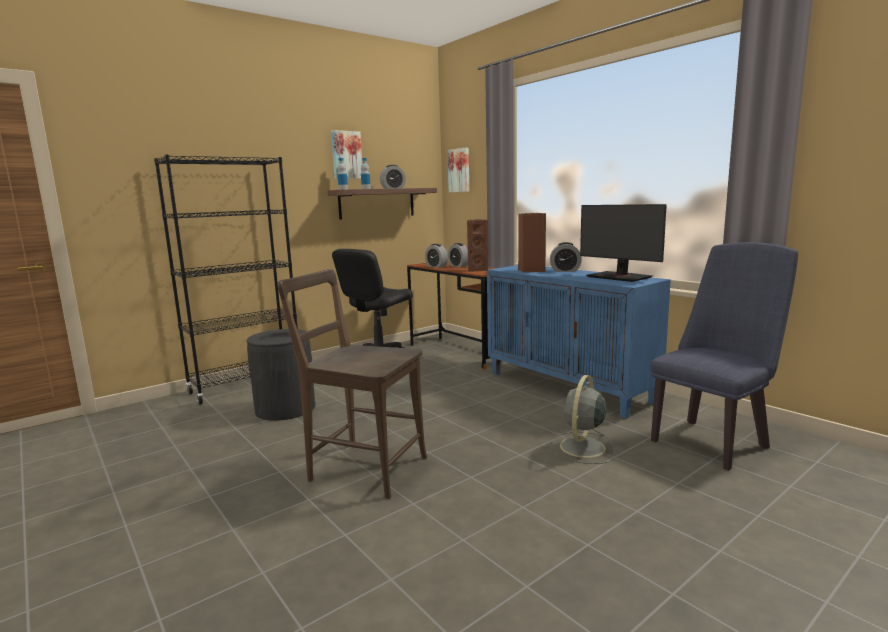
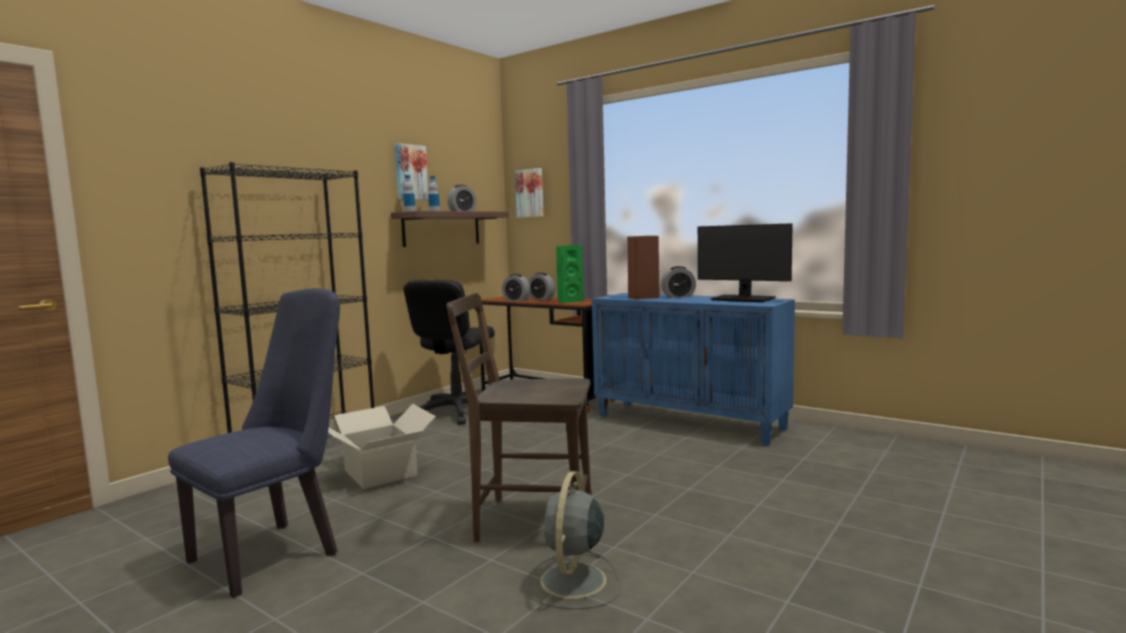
camera: 15 degrees left, 5 degrees down
black trash can [247,329,315,421] -> cardboard box [328,404,436,489]
brown speaker [467,219,488,272] -> green speaker [556,245,584,303]
grey fan [550,375,615,464] -> grey fan moved to [526,471,620,609]
blue chair [651,242,798,471] -> blue chair moved to [168,288,340,598]

